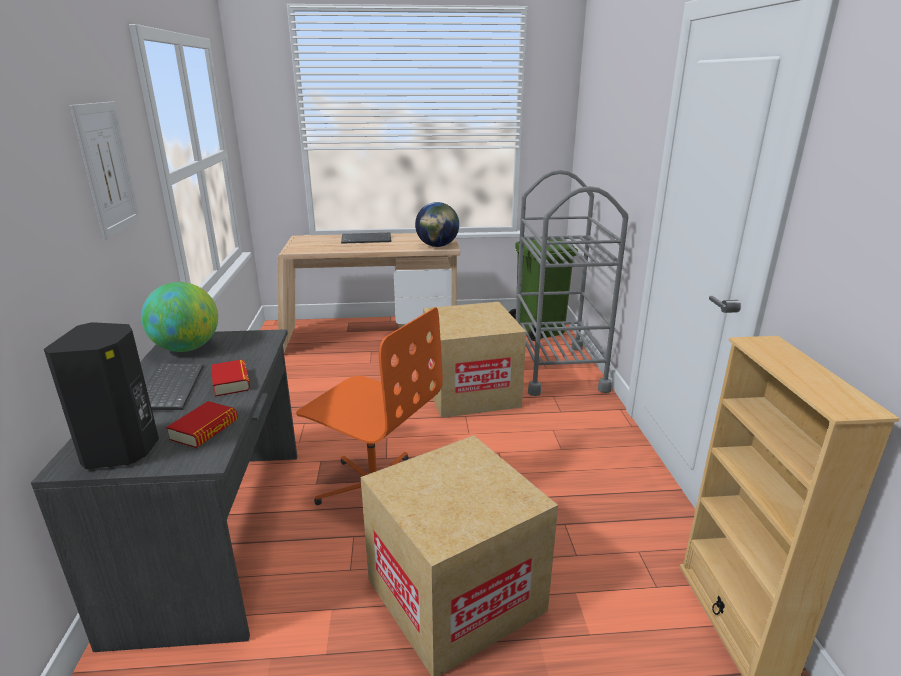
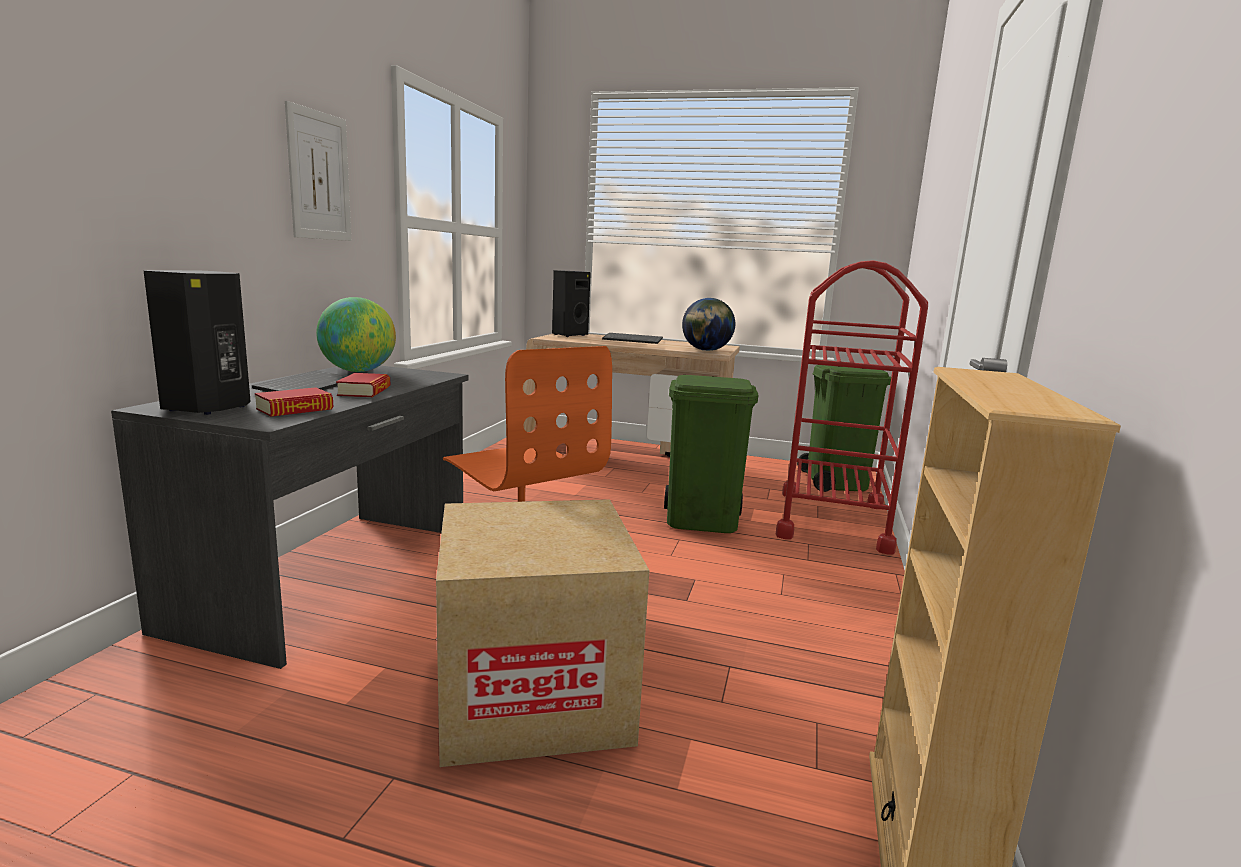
camera: 20 degrees right, 10 degrees down
cardboard box [423,302,526,418] -> green trash can [664,375,759,533]
grey cart [516,170,628,396] -> red cart [775,260,928,555]
none -> black speaker [552,270,591,337]

